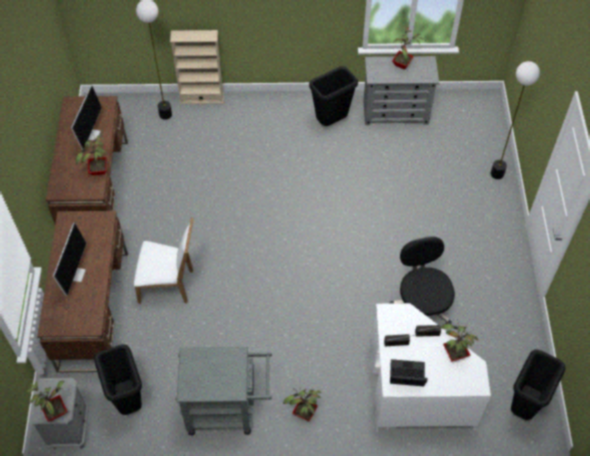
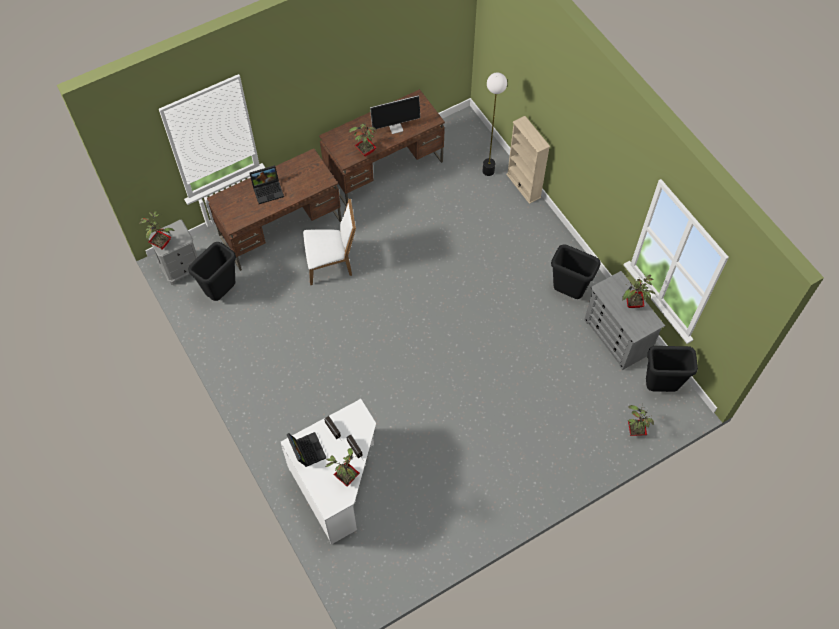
camera: 60 degrees right, 5 degrees up
monitor [53,223,87,296] -> laptop [249,165,284,204]
white chair [134,217,194,304] -> white chair turned 75 degrees counterclockwise [303,198,356,285]
grey cart [175,347,272,435] -> none
potted plant [283,388,322,422] -> potted plant moved to [628,403,654,436]
black office chair [389,236,455,325] -> none
floor lamp [491,61,540,179] -> none
black trash can [511,350,565,420] -> black trash can moved to [646,346,698,392]

